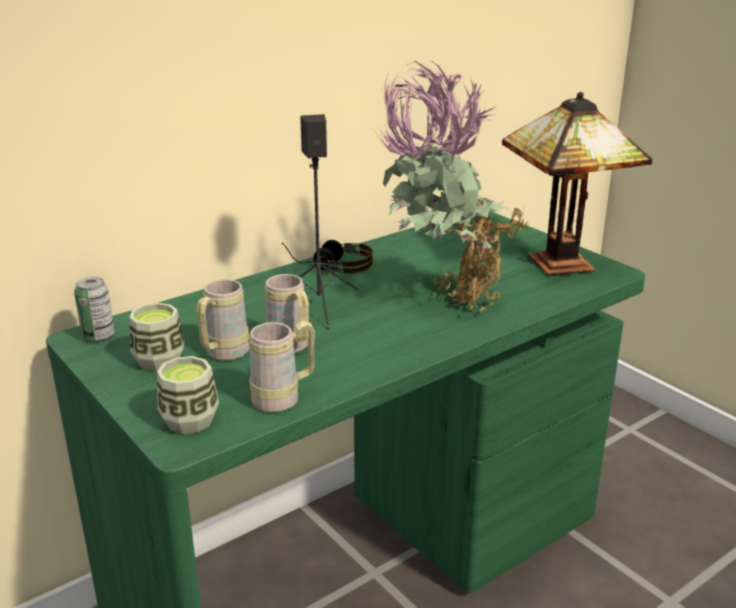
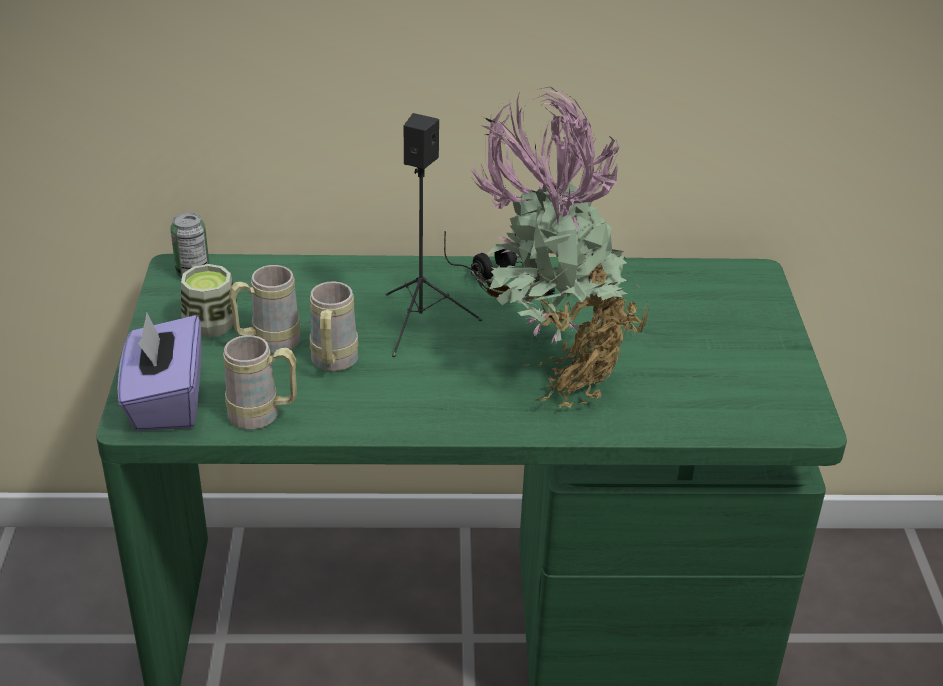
camera: 35 degrees right, 10 degrees up
cup [157,356,219,434] -> purple tissue box [117,313,202,431]
table lamp [502,92,652,276] -> none

